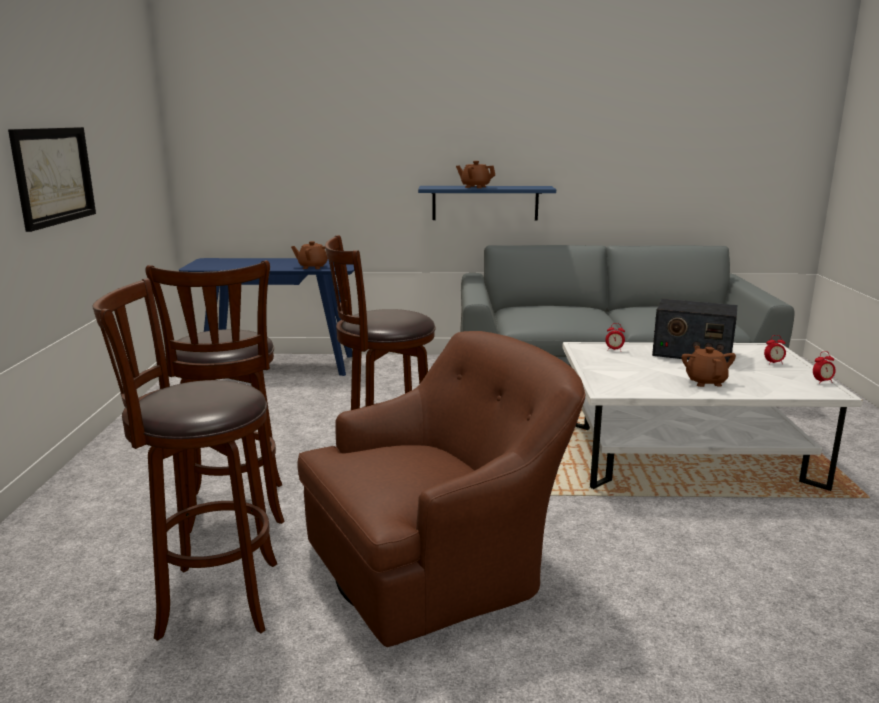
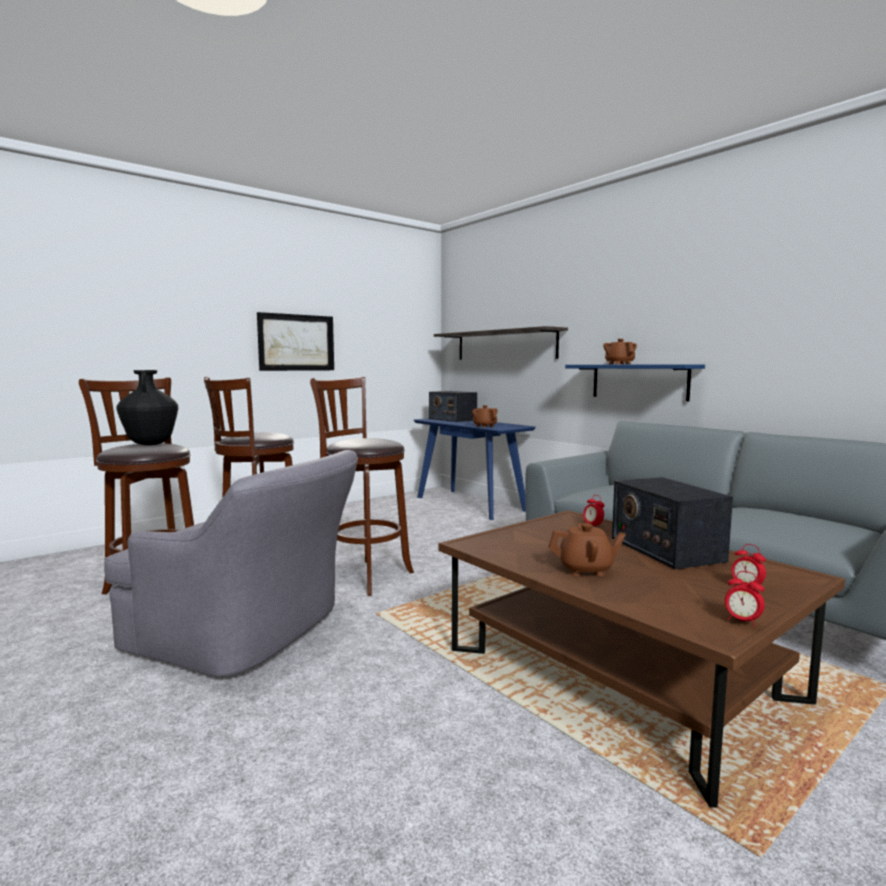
camera: 50 degrees right, 10 degrees down
brown armchair [298,331,586,647] -> grey armchair [104,450,358,676]
white coffee table [562,342,863,491] -> brown coffee table [439,510,845,807]
brown teapot [682,346,736,387] -> brown teapot turned 45 degrees clockwise [548,523,626,576]
none -> black vase [116,370,178,445]
none -> radio [429,391,477,422]
none -> shelf [434,326,568,360]

